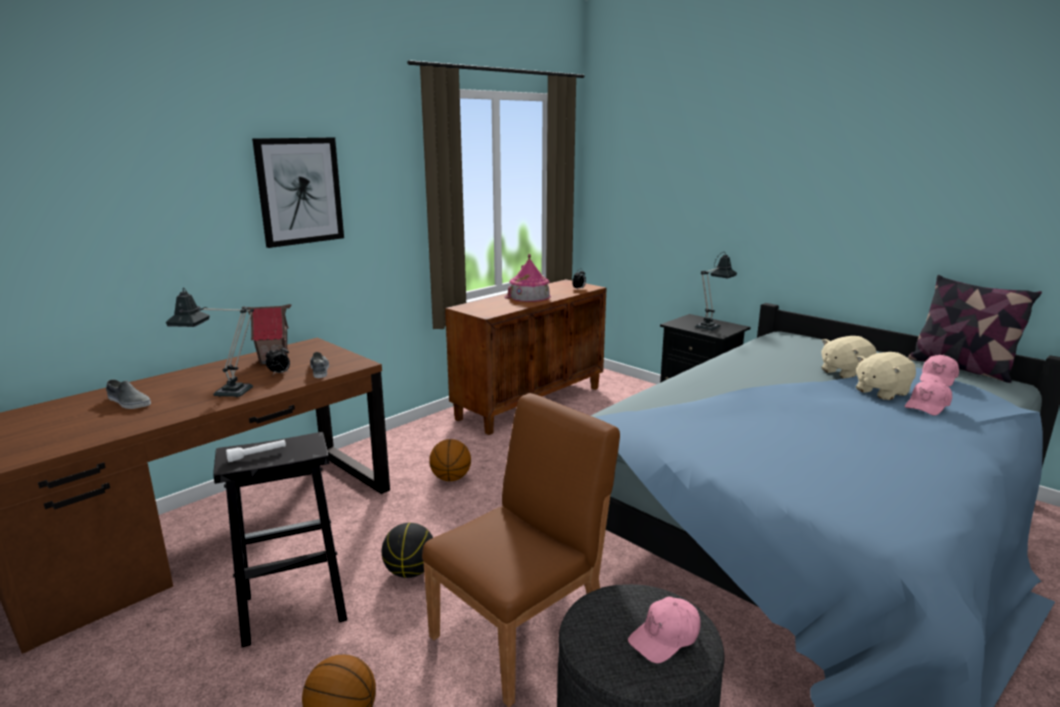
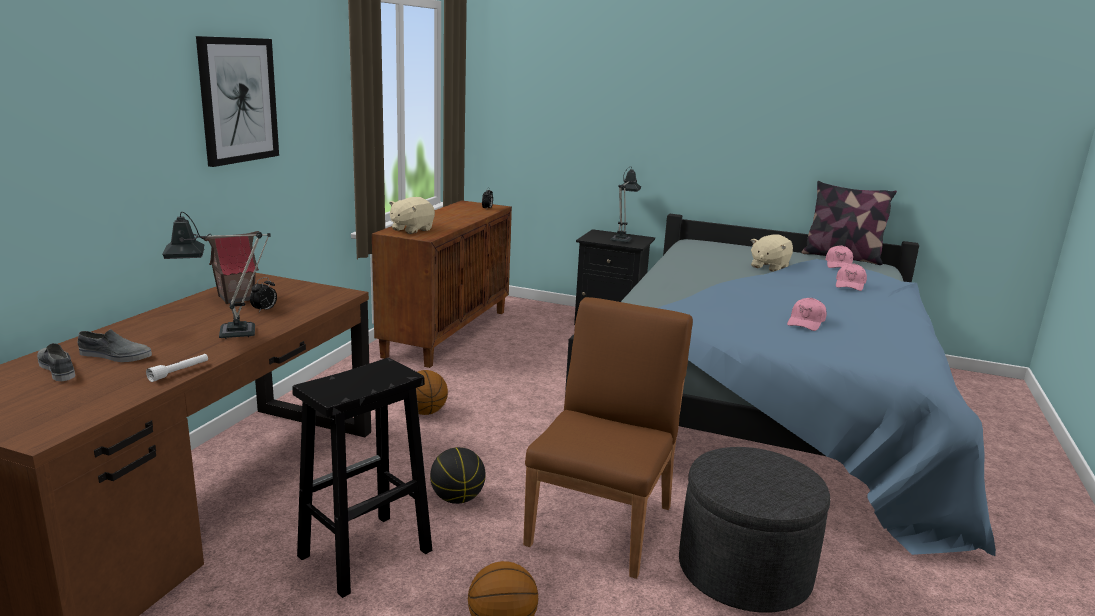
camera: 25 degrees left, 0 degrees up
white flashlight [226,440,286,462] -> white flashlight moved to [146,354,208,382]
grey shoe [310,352,329,378] -> grey shoe moved to [37,343,75,381]
toy house [505,254,551,302] -> none
pink cap [628,597,701,663] -> pink cap moved to [787,298,827,331]
beige plush toy [856,352,916,400] -> beige plush toy moved to [389,197,435,234]

